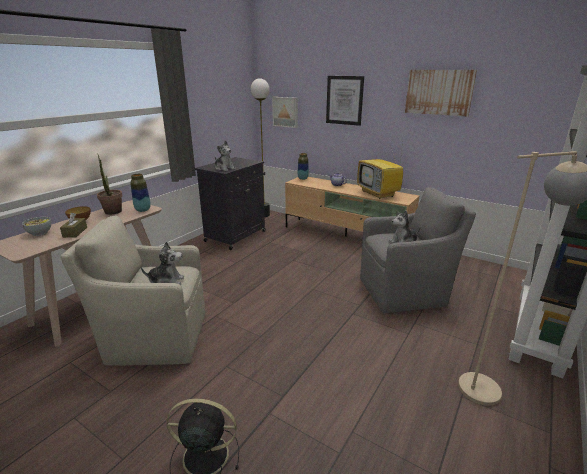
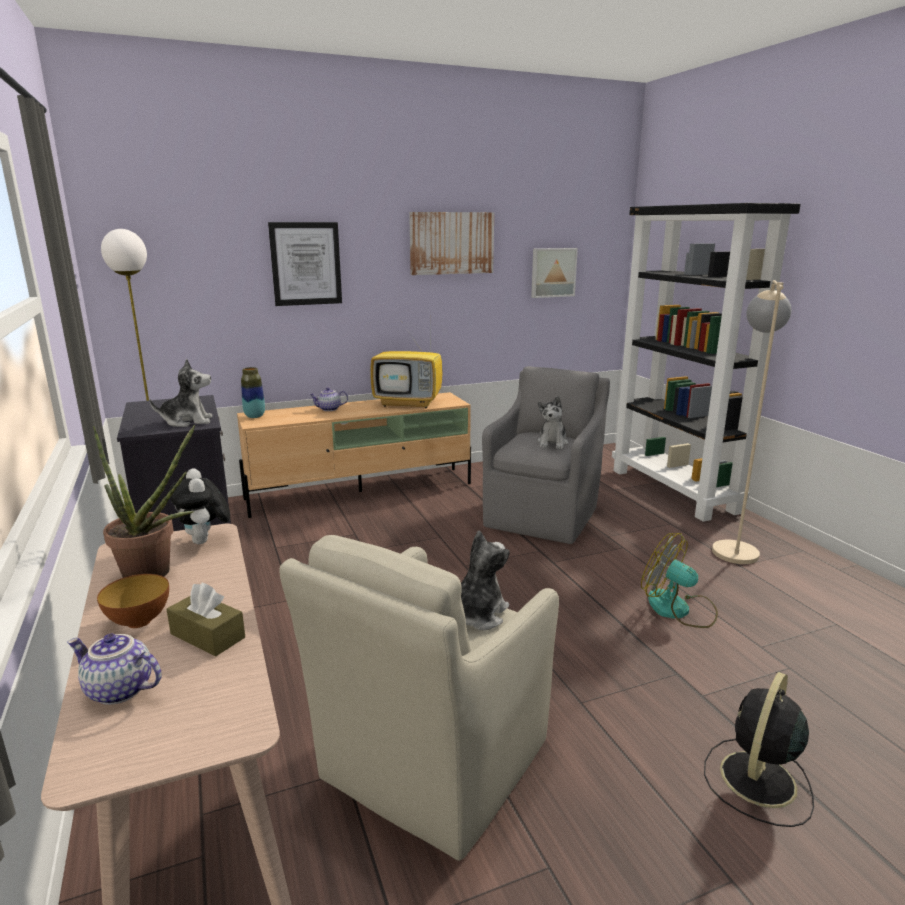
camera: 55 degrees left, 5 degrees down
bowl [22,217,51,236] -> teapot [67,634,162,705]
vase [130,174,151,212] -> plush toy [169,468,230,544]
picture [272,97,298,128] -> picture moved to [531,248,578,298]
none -> fan [641,533,718,628]

